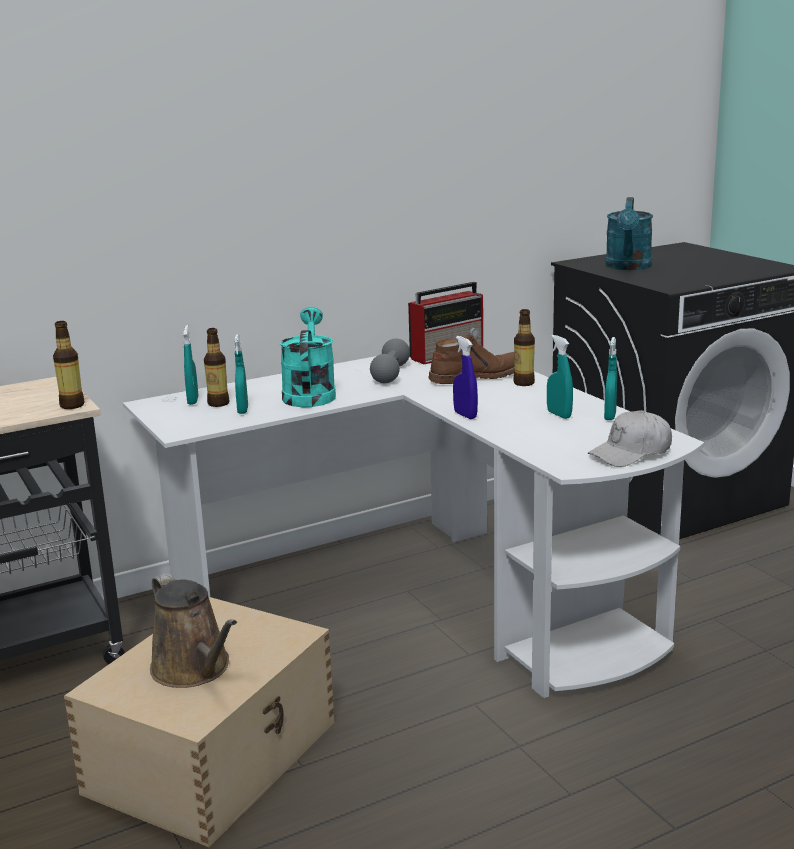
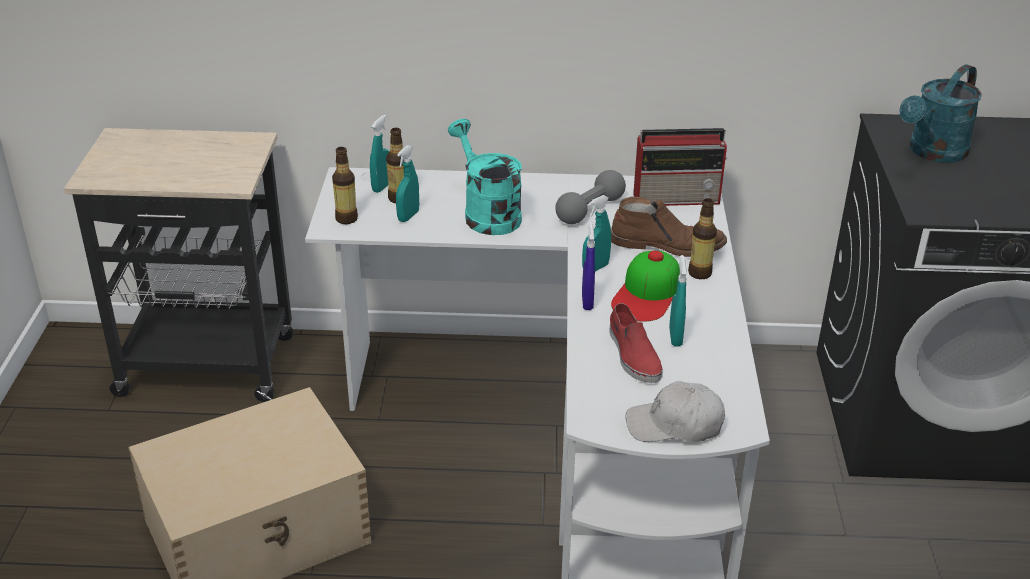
camera: 30 degrees right, 15 degrees up
bottle [53,321,85,409] -> bottle moved to [332,147,358,224]
brown watering can [150,573,237,688] -> none
turquoise watering can [280,307,336,407] -> turquoise watering can turned 60 degrees counterclockwise [448,119,522,235]
turquoise spray bottle [604,337,617,420] -> turquoise spray bottle moved to [582,195,611,272]
none -> red shoe [610,303,663,383]
none -> cap [611,251,680,322]

